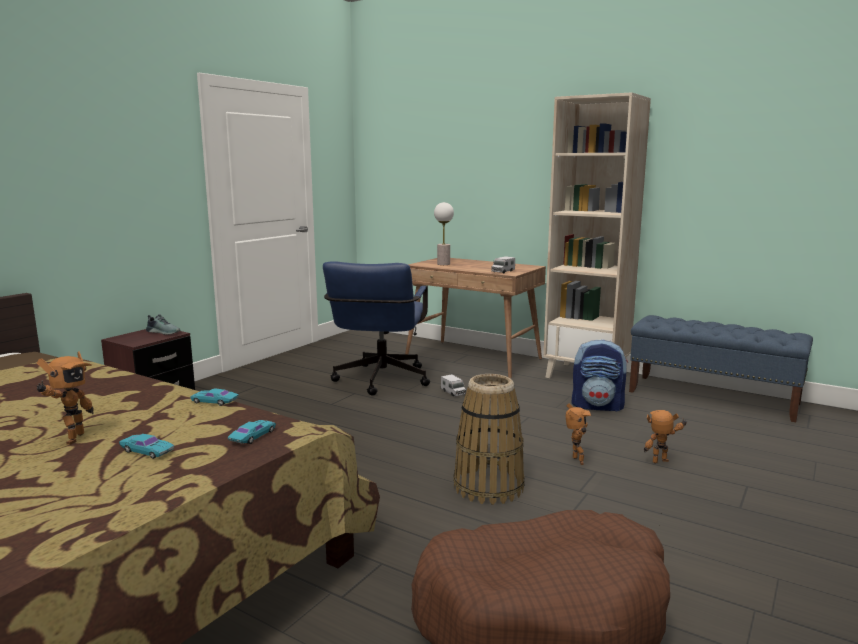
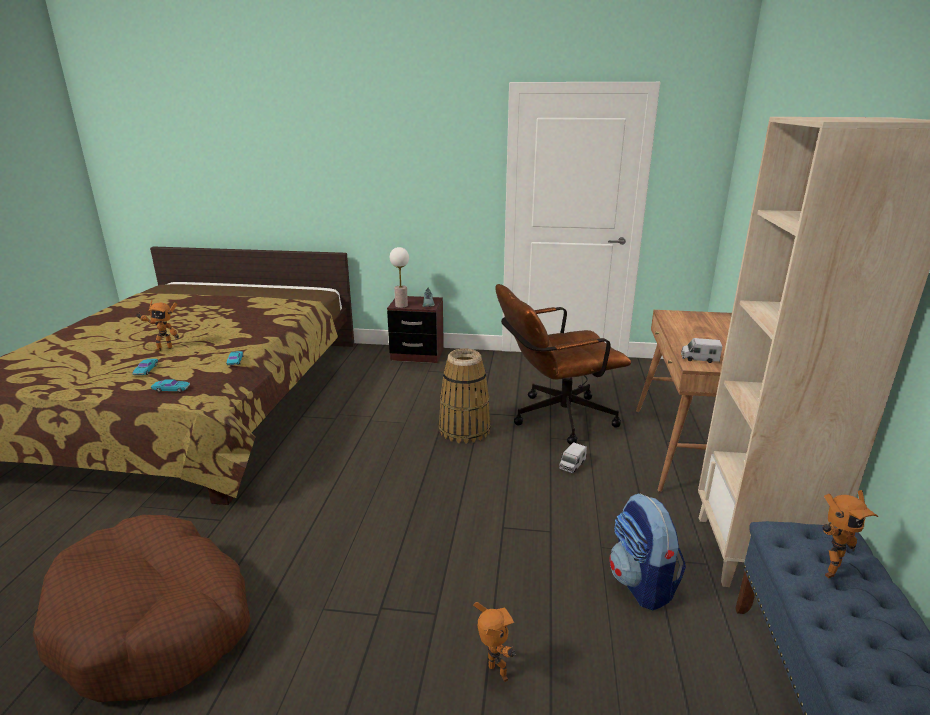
camera: 65 degrees right, 10 degrees up
blue office chair [323,261,430,395] -> brown office chair [495,284,631,445]
table lamp [434,202,454,265] -> table lamp moved to [390,247,409,308]
basket [453,374,525,505] -> basket moved to [439,349,491,444]
toy robot [565,403,591,465] -> toy robot moved to [822,490,878,578]

